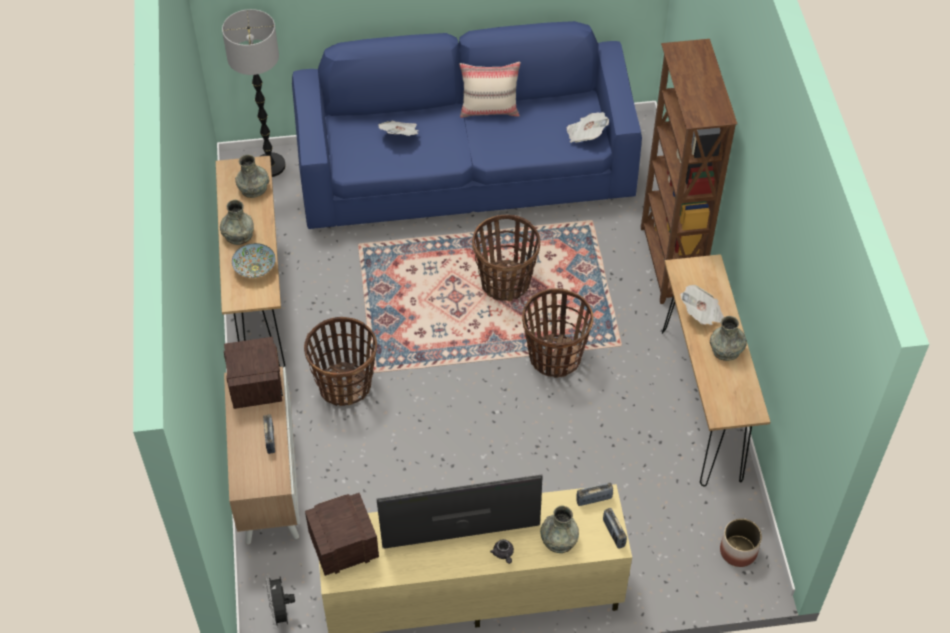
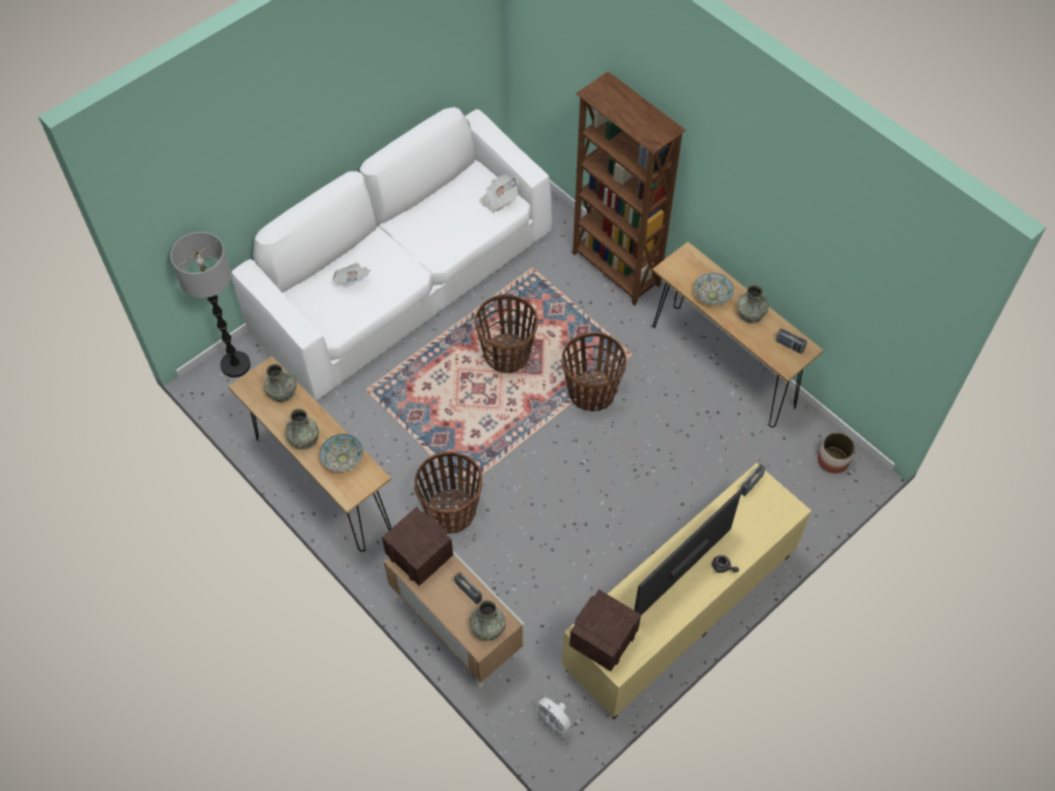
camera: 35 degrees left, 5 degrees up
black fan [266,574,295,630] -> white fan [530,695,573,740]
blue sofa [292,21,642,229] -> white sofa [231,107,552,401]
beige pillow [459,62,521,118] -> none
grey vase [540,506,579,553] -> grey vase moved to [470,600,506,641]
radio [603,508,627,549] -> radio moved to [776,328,807,354]
newspaper [680,285,724,326] -> bowl [694,273,734,305]

